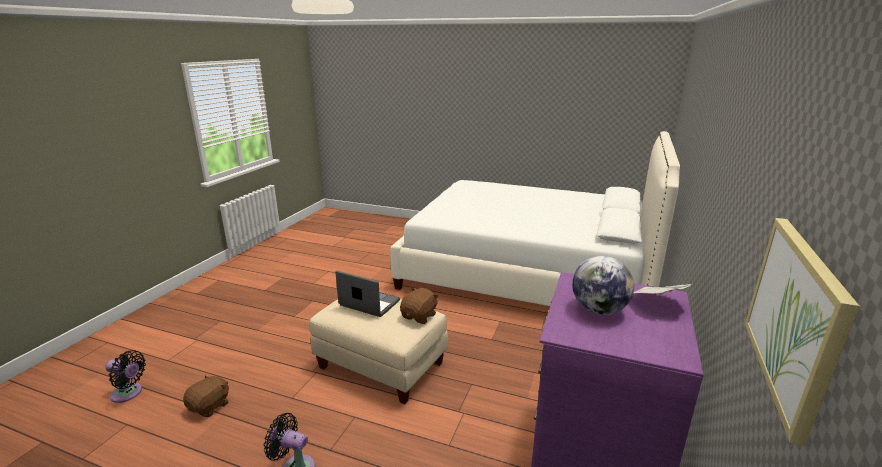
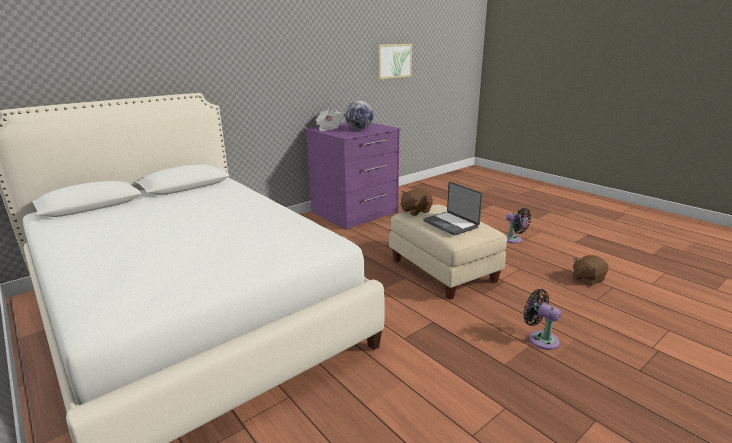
camera: 150 degrees left, 0 degrees up
black fan [105,350,146,403] -> black fan moved to [523,289,562,350]

